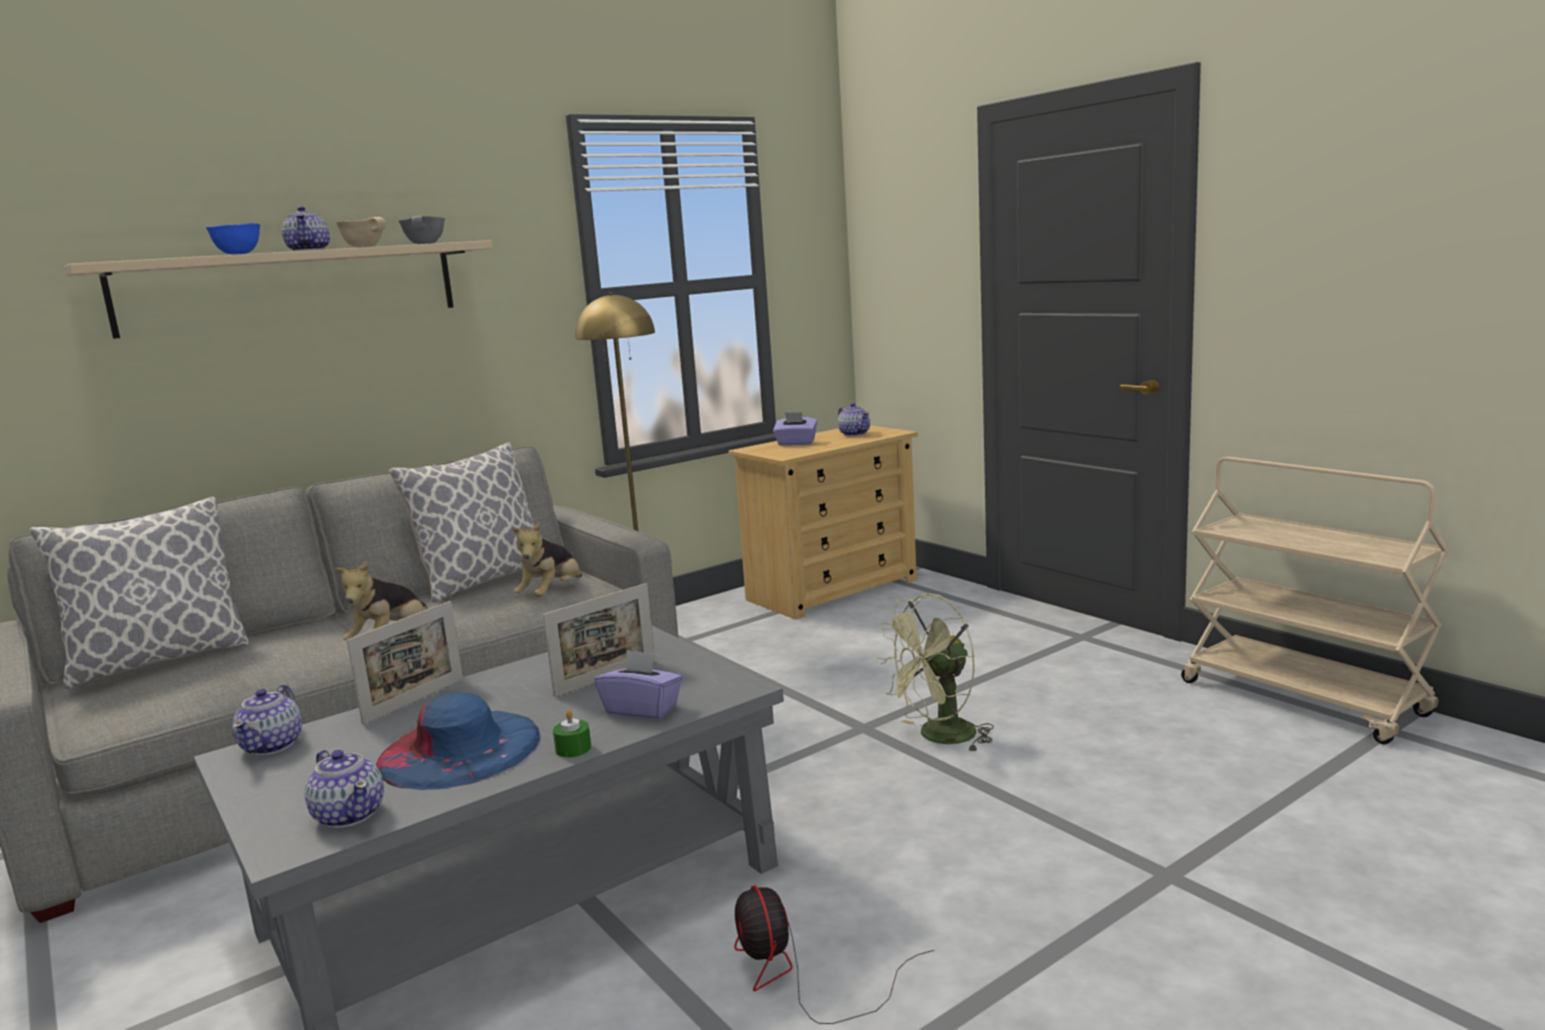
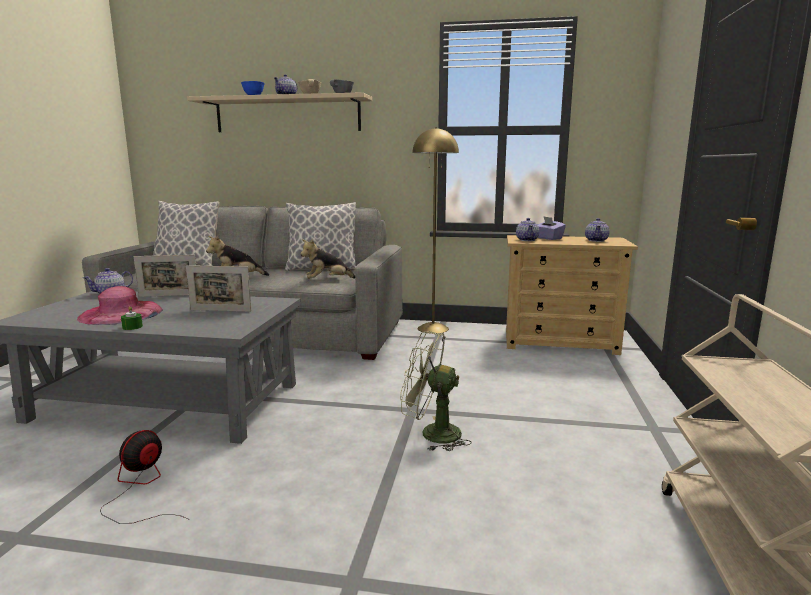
camera: 45 degrees right, 0 degrees up
teapot [304,750,384,828] -> teapot moved to [516,218,539,241]
blue hat [376,692,541,790] -> pink hat [77,286,163,325]
purple tissue box [594,650,682,719] -> none

